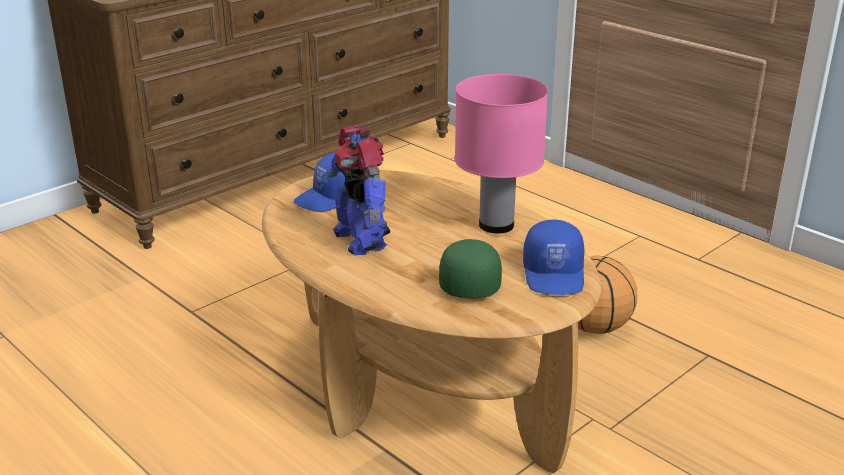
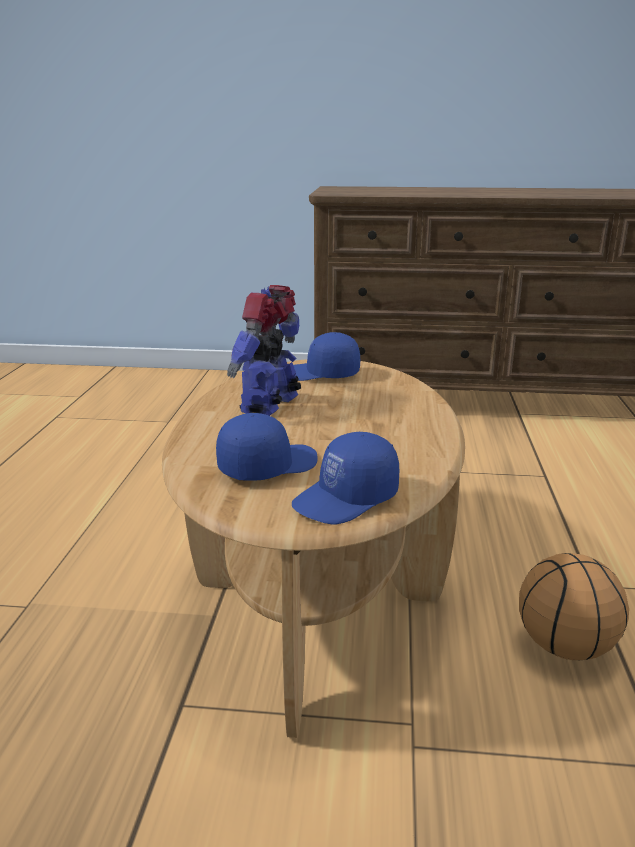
camera: 50 degrees right, 5 degrees down
green cap [439,239,502,298] -> blue cap [216,413,317,481]
pink table lamp [455,74,548,233] -> none

